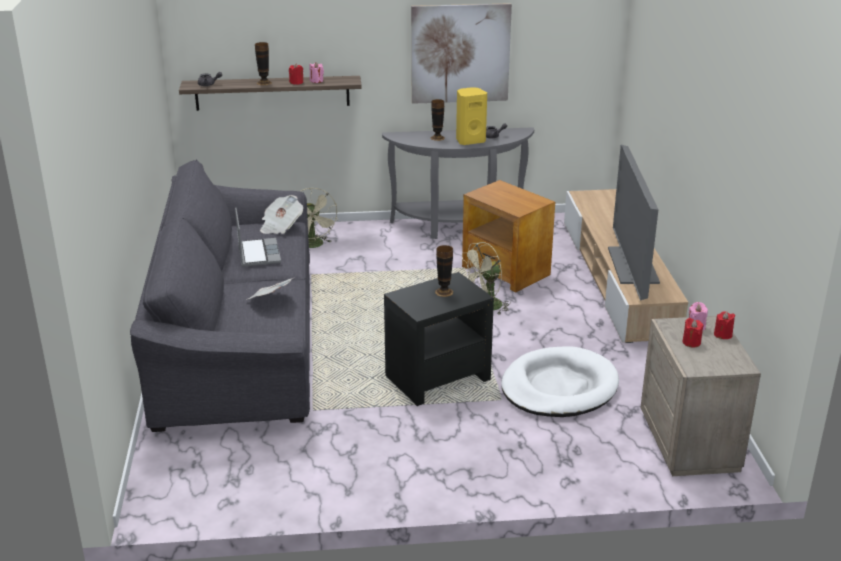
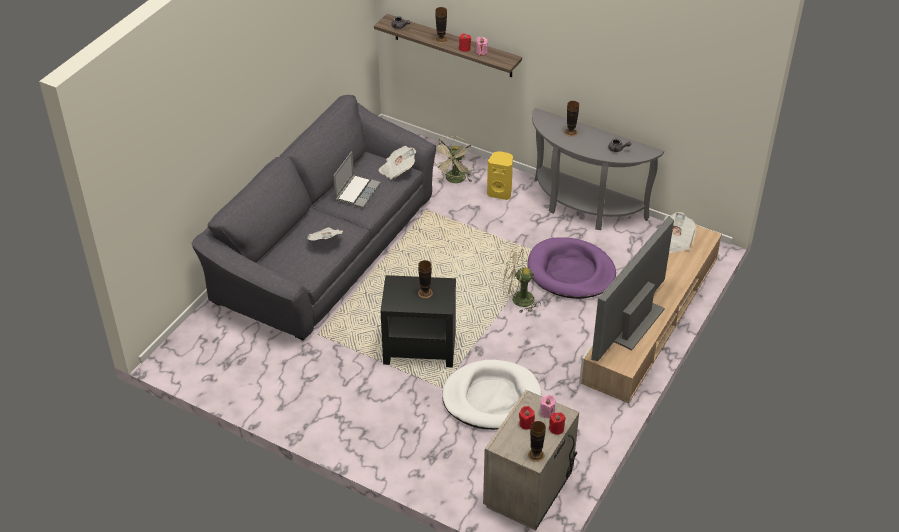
camera: 35 degrees right, 15 degrees up
picture [411,3,512,104] -> none
yellow speaker [456,87,487,145] -> yellow speaker moved to [487,151,513,200]
brown side table [462,180,555,292] -> purple dog bed [527,237,616,299]
none -> vase [528,421,546,462]
none -> newspaper [662,212,697,253]

